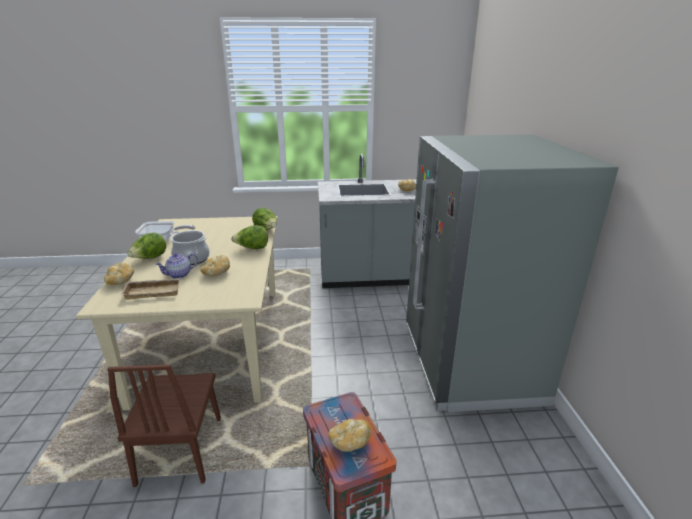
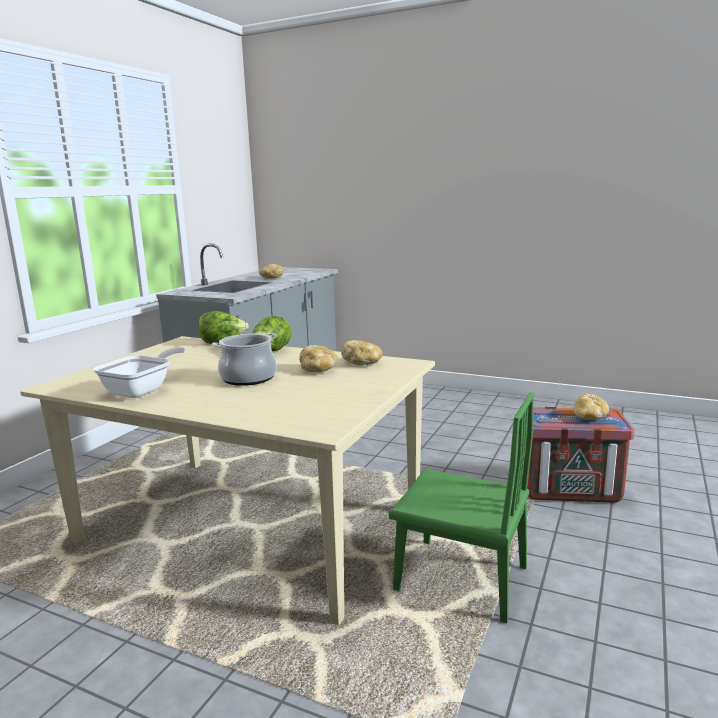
camera: 60 degrees left, 10 degrees down
bread [104,262,134,285] -> bread moved to [341,340,382,365]
brown chair [107,364,221,487] -> green chair [389,392,534,623]
beige tray [121,278,181,300] -> none
lettuce [127,233,166,259] -> none
teapot [155,253,198,279] -> none
grey fridge [406,134,619,412] -> none

